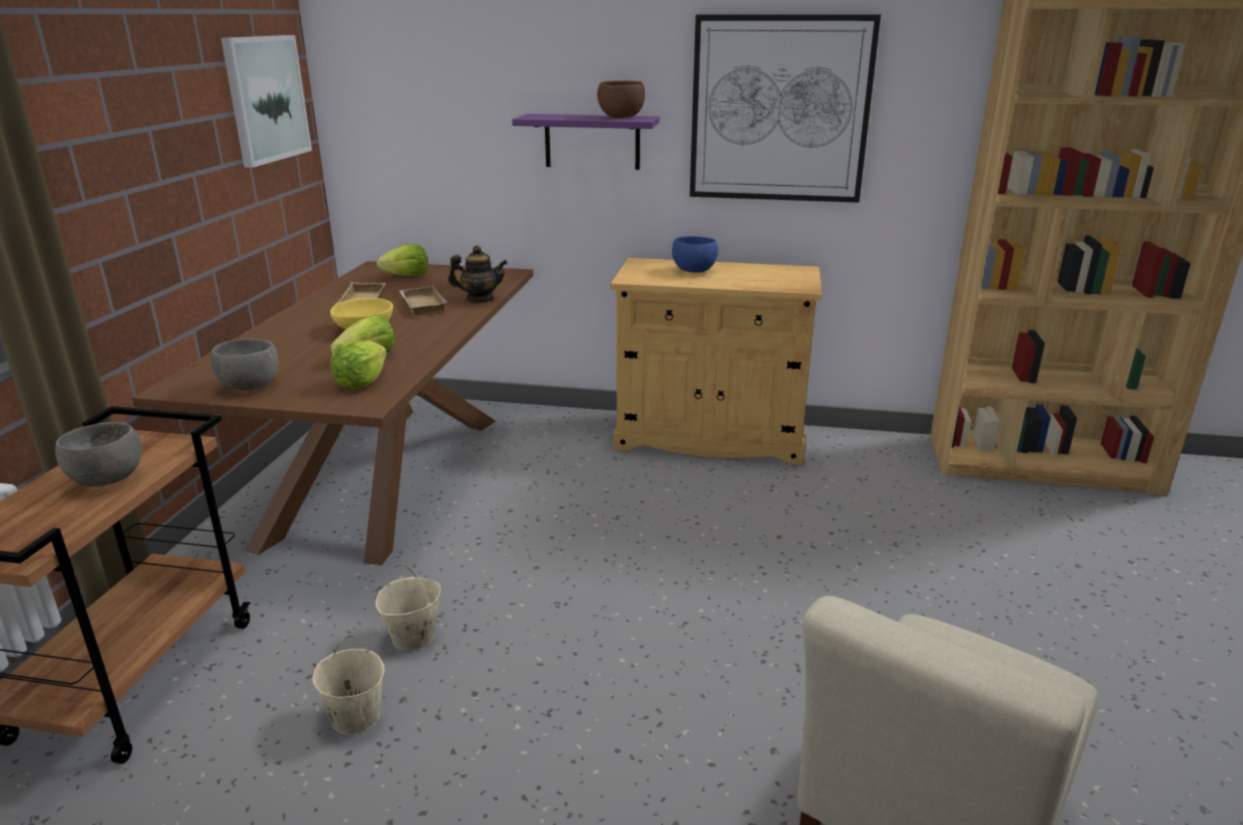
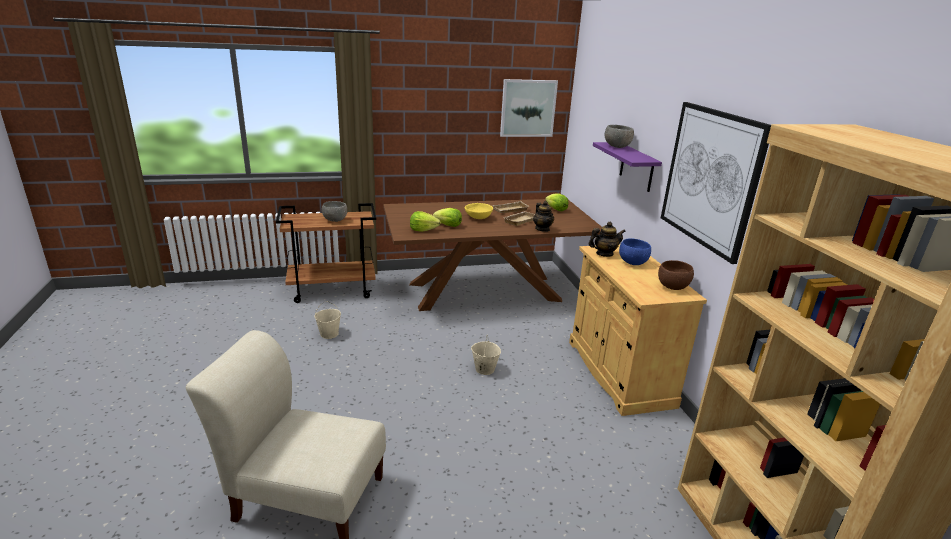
camera: 65 degrees right, 0 degrees up
grey bowl [211,339,278,390] -> grey bowl moved to [605,125,634,148]
beige bucket [375,564,441,651] -> beige bucket moved to [471,335,501,375]
brown bowl [597,81,645,119] -> brown bowl moved to [658,260,694,290]
none -> teapot [589,221,626,257]

